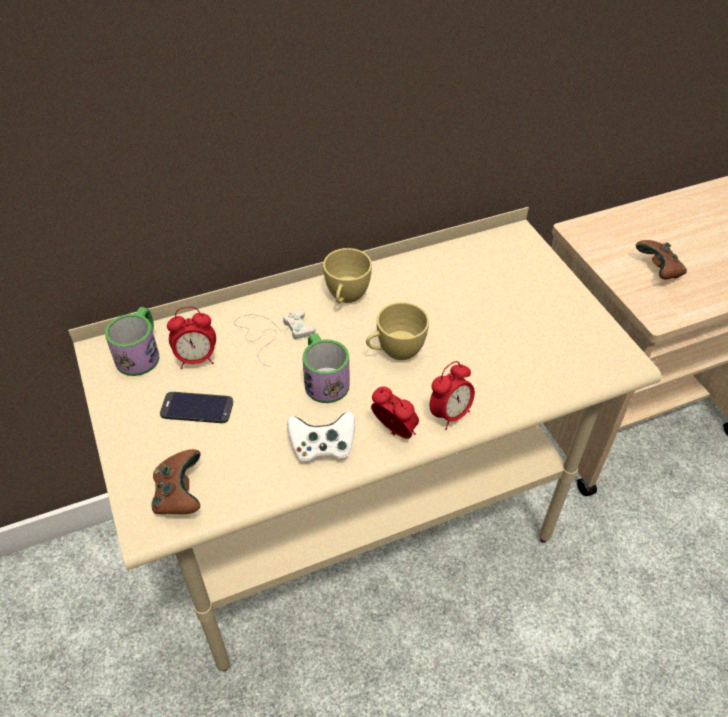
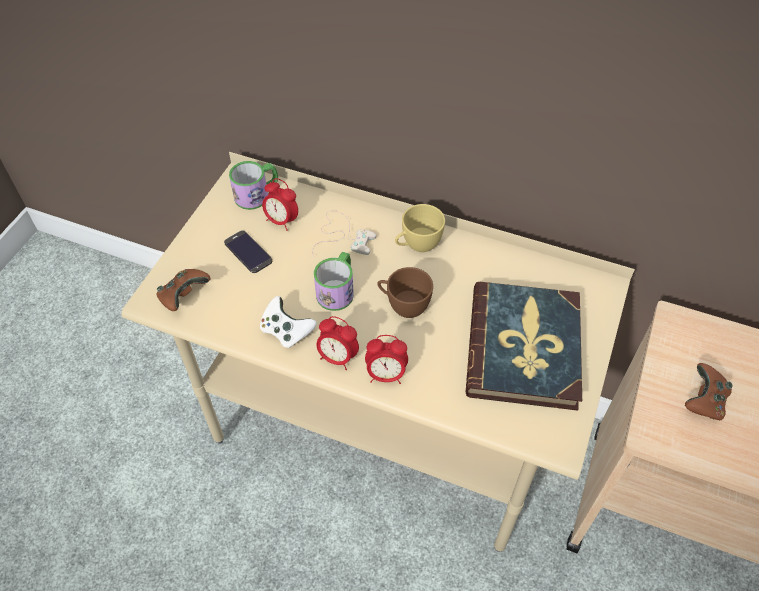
camera: 45 degrees right, 5 degrees up
yellow cup [366,302,429,360] -> brown cup [378,267,433,318]
alarm clock [371,387,419,439] -> alarm clock turned 120 degrees clockwise [316,316,359,370]
none -> book [466,282,582,411]

